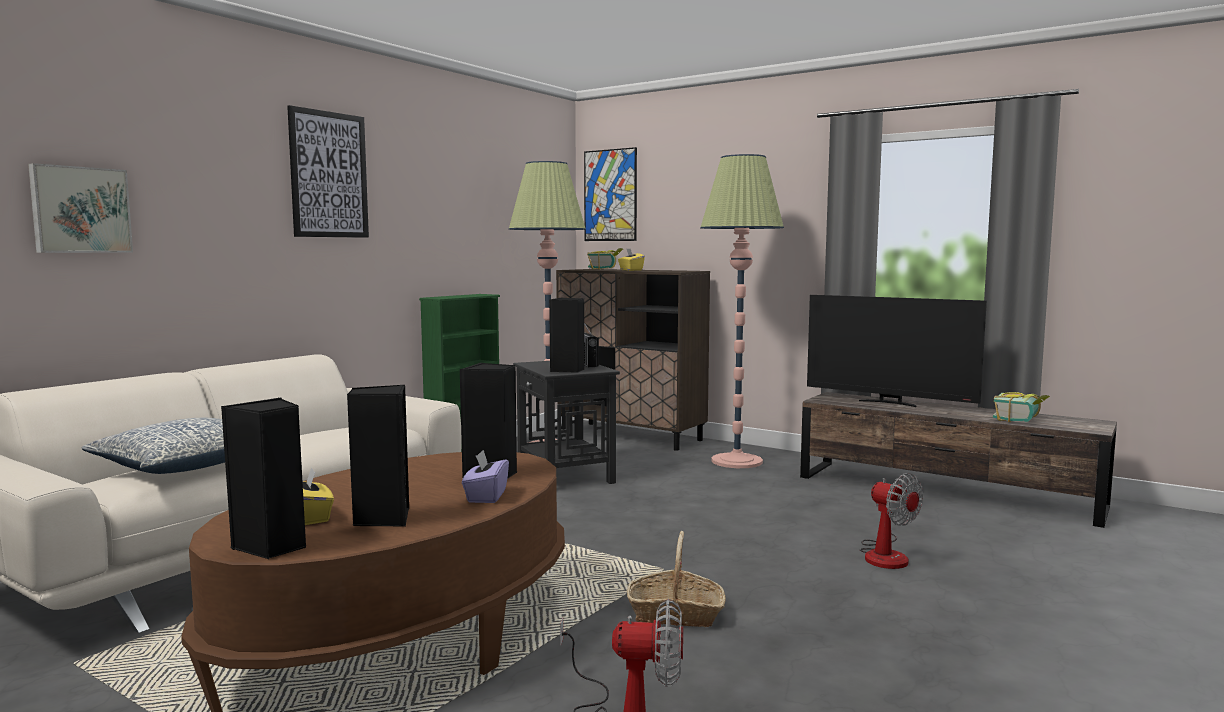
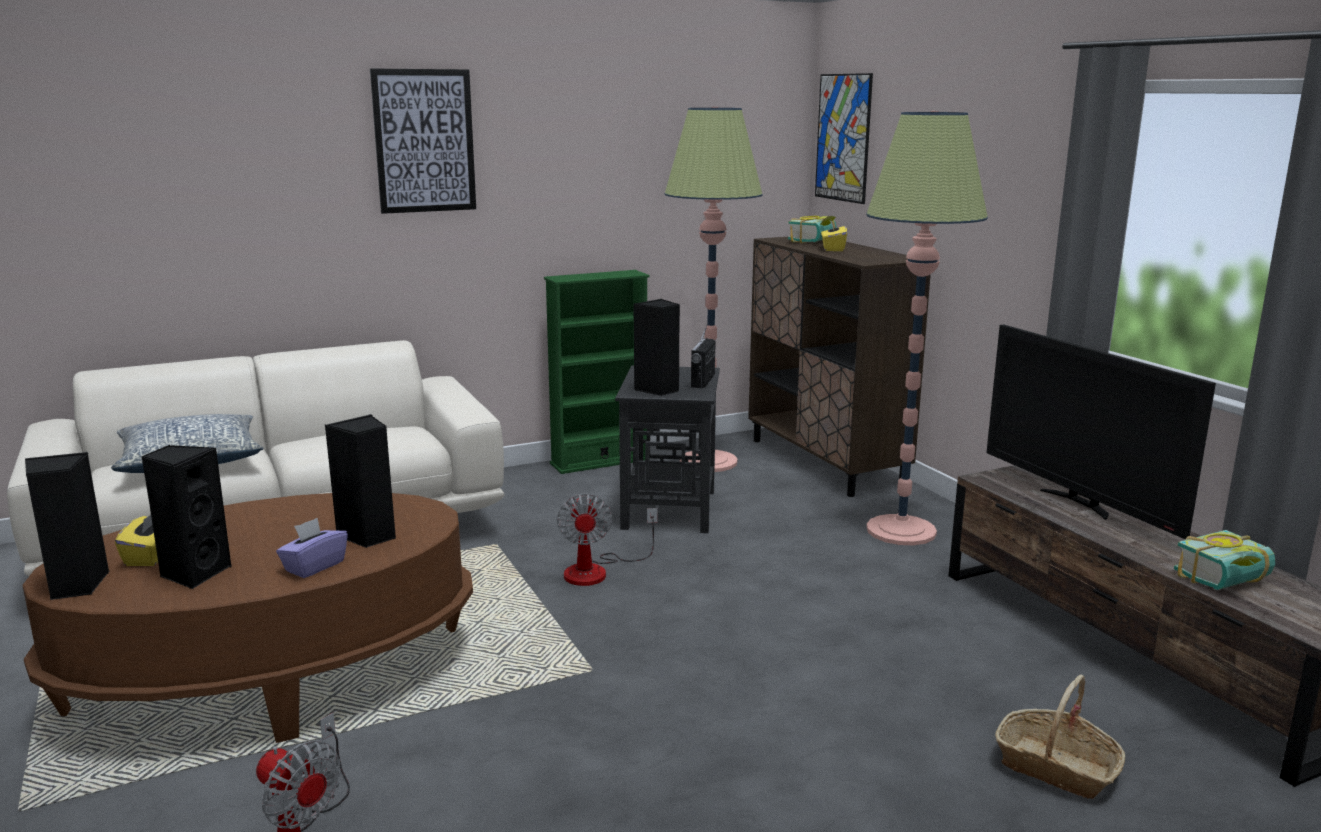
camera: 30 degrees right, 10 degrees up
picture [28,163,133,253] -> none
basket [627,531,726,627] -> basket moved to [995,674,1125,799]
fan [860,473,923,569] -> fan moved to [557,494,658,586]

